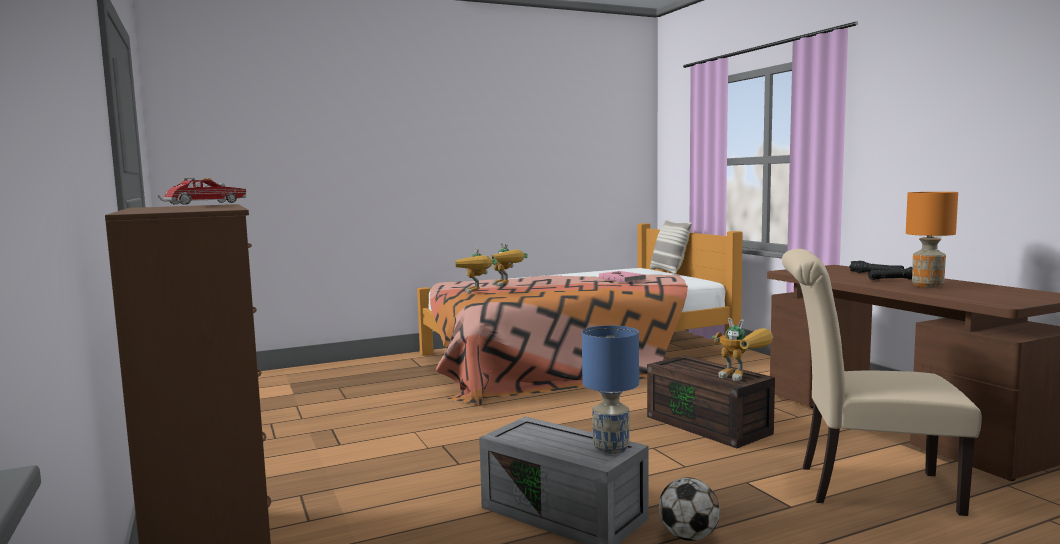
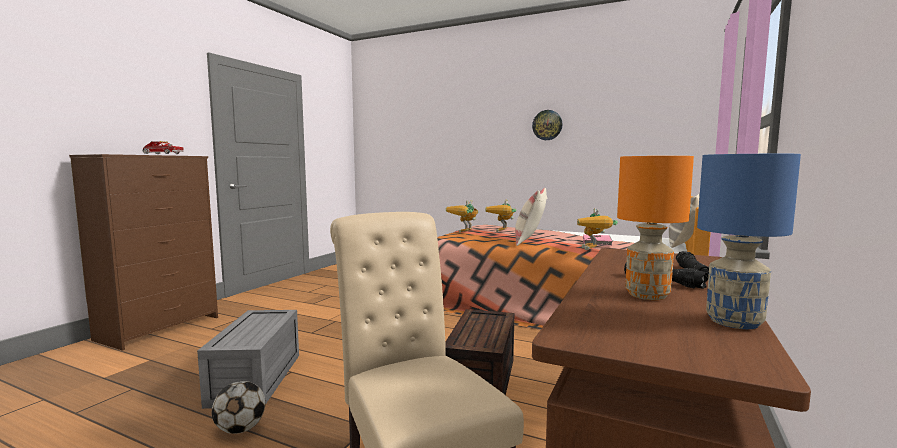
camera: 50 degrees right, 0 degrees up
blue table lamp [582,325,639,454] -> blue table lamp moved to [697,154,801,329]
toy robot [712,318,774,381] -> toy robot moved to [577,208,618,250]
none -> beige pillow [515,188,548,246]
none -> wall clock [532,110,563,140]

